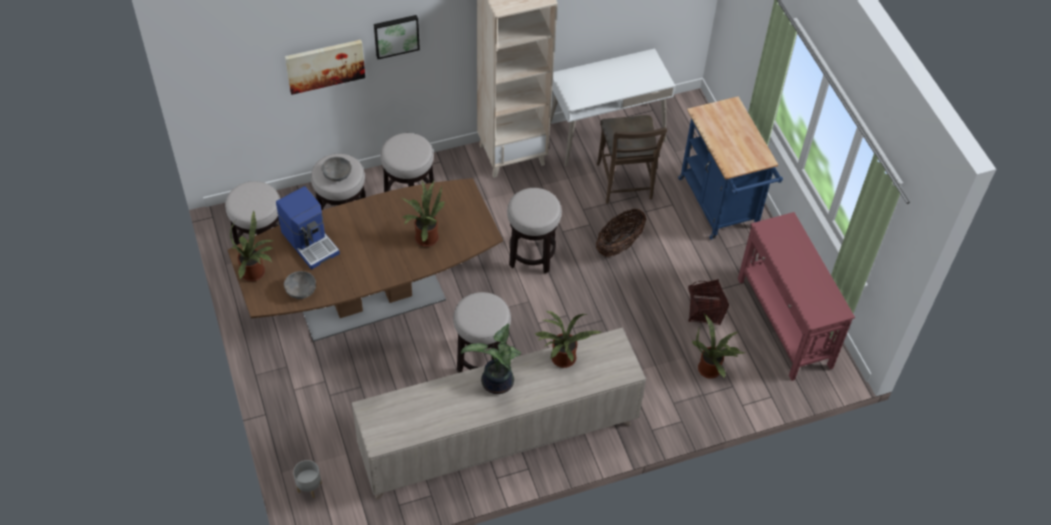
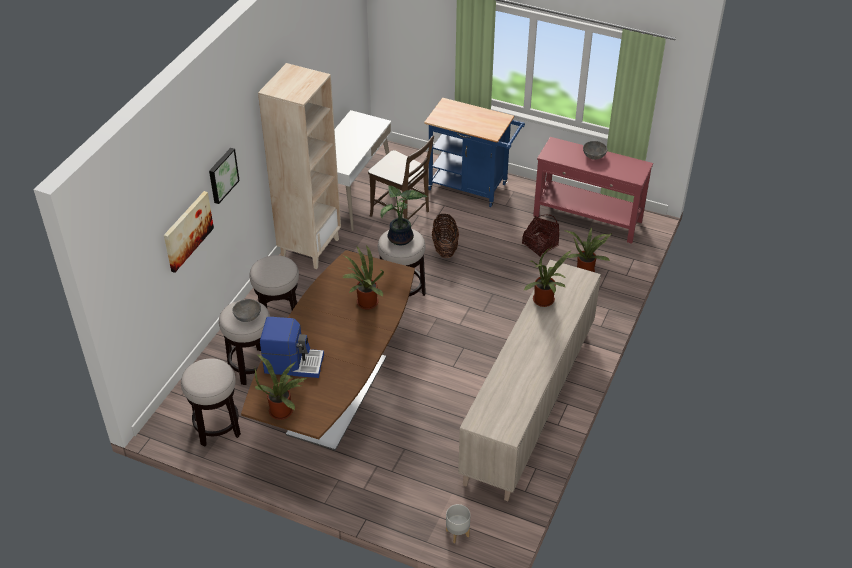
camera: 45 degrees left, 10 degrees down
grey bowl [284,271,316,299] -> grey bowl moved to [583,141,607,160]
stool [453,292,511,373] -> none
potted plant [461,324,521,394] -> potted plant moved to [381,186,427,245]

